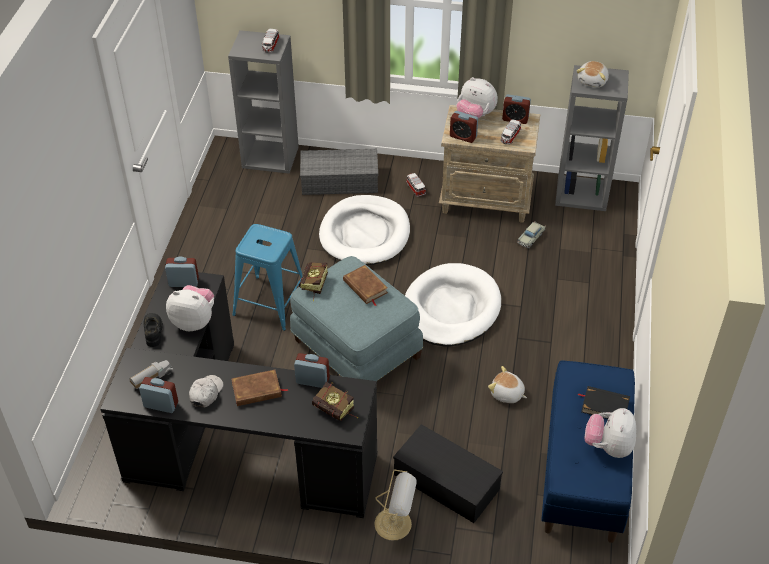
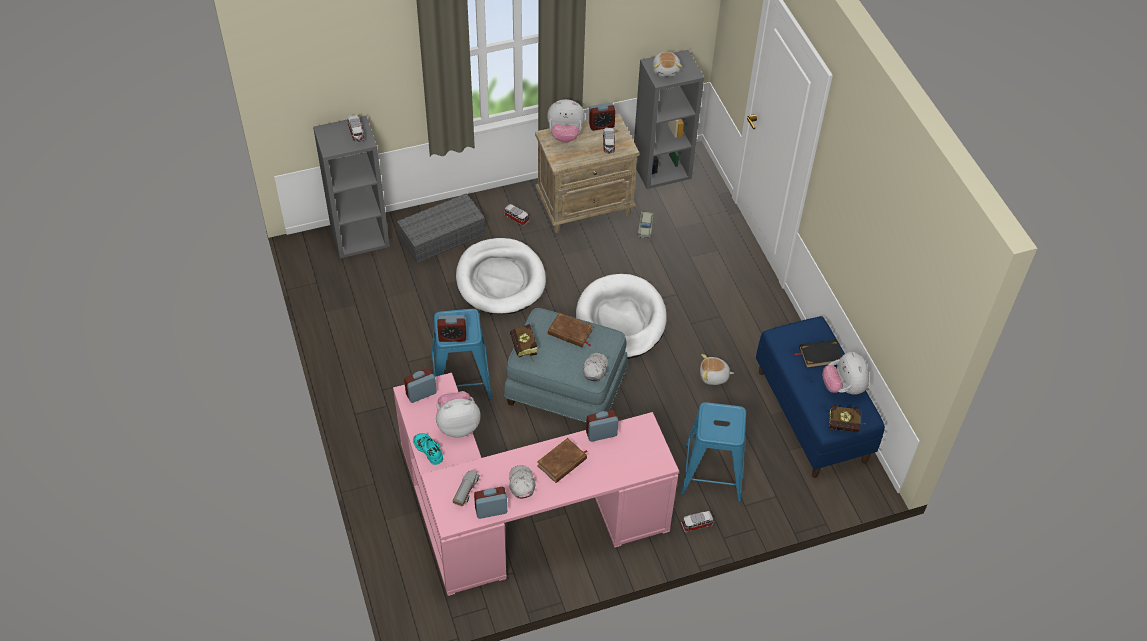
camera: 30 degrees left, 5 degrees up
black desk [100,268,378,518] -> pink desk [393,373,679,596]
black shoe [144,313,163,347] -> turquoise shoe [413,433,443,465]
book [312,382,359,420] -> book moved to [829,404,866,432]
table lamp [374,469,417,541] -> toy car [681,511,714,533]
black storage box [393,424,503,523] -> blue stool [681,402,746,502]
alarm clock [450,111,478,143] -> alarm clock moved to [437,315,466,342]
none -> white cap [583,353,608,381]

